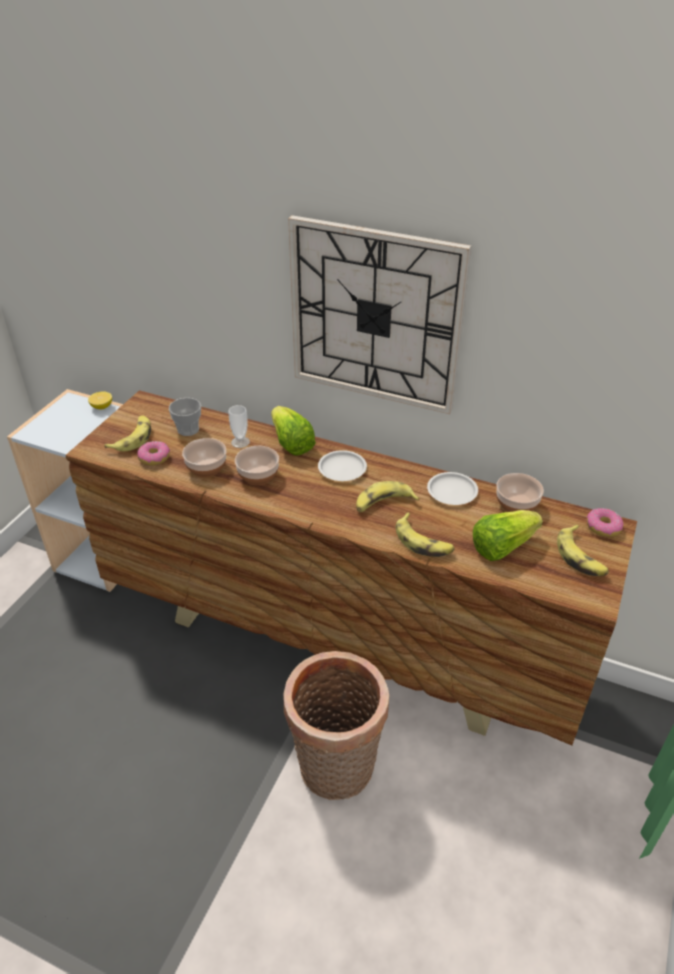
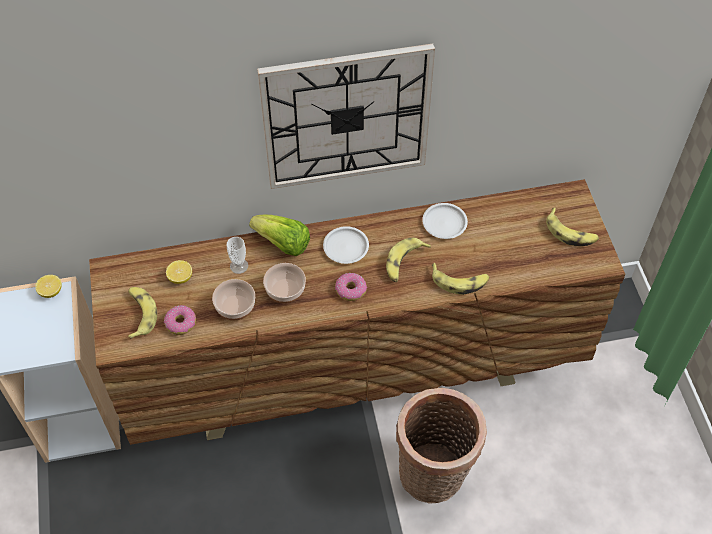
camera: 35 degrees left, 15 degrees up
cup [169,398,201,436] -> lemon [166,260,192,284]
lettuce [473,510,543,561] -> none
bowl [496,473,544,512] -> none
donut [586,508,624,537] -> donut moved to [335,273,367,301]

